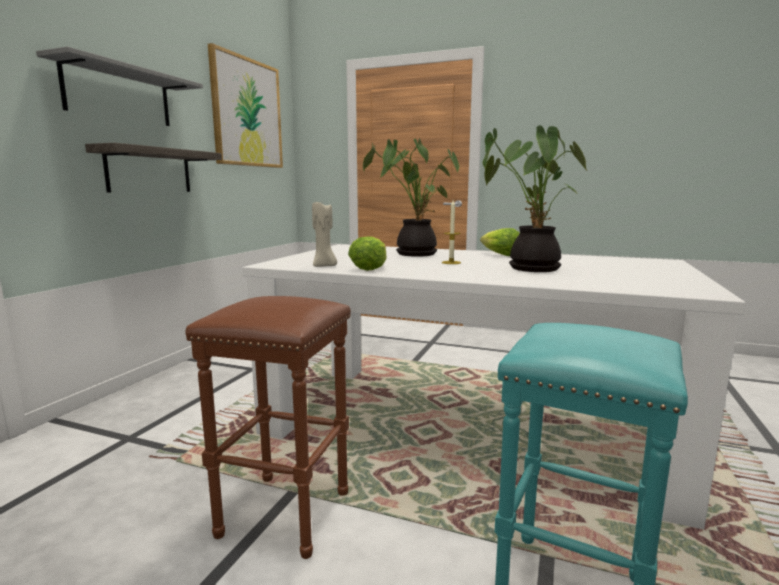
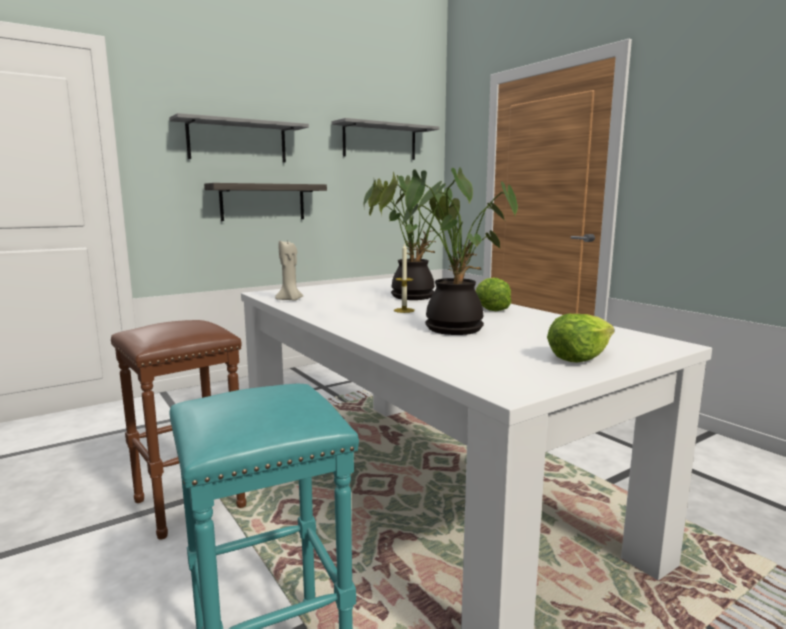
camera: 35 degrees right, 0 degrees up
picture [208,43,283,168] -> grey shelf [331,118,439,160]
lettuce [348,236,387,271] -> lettuce moved to [547,314,615,362]

